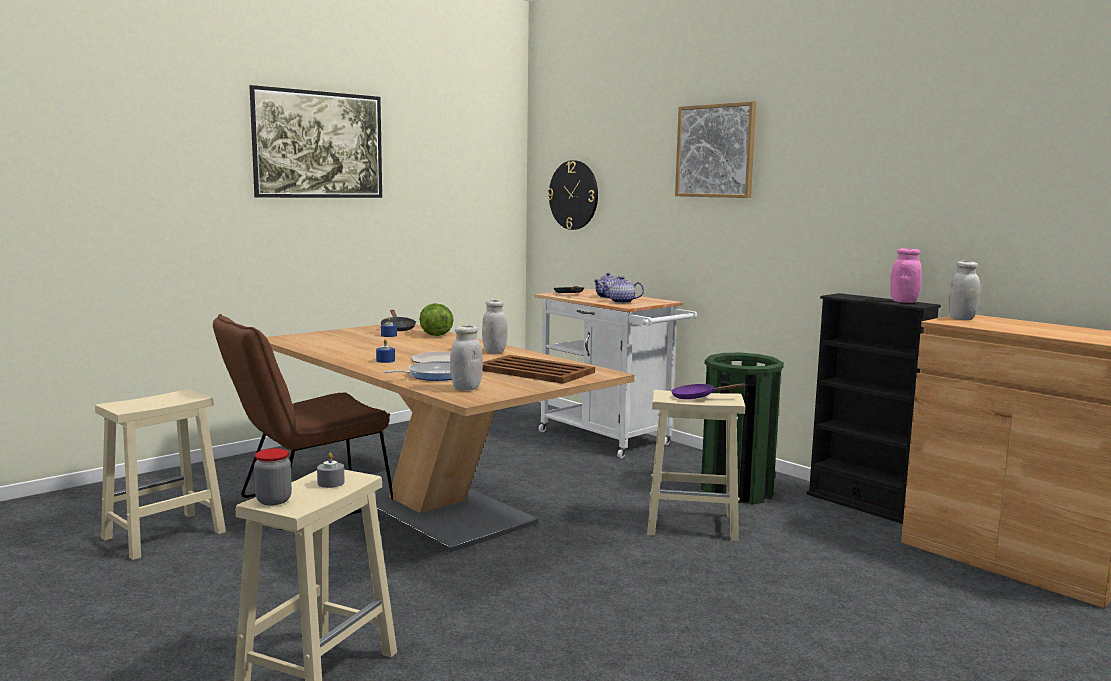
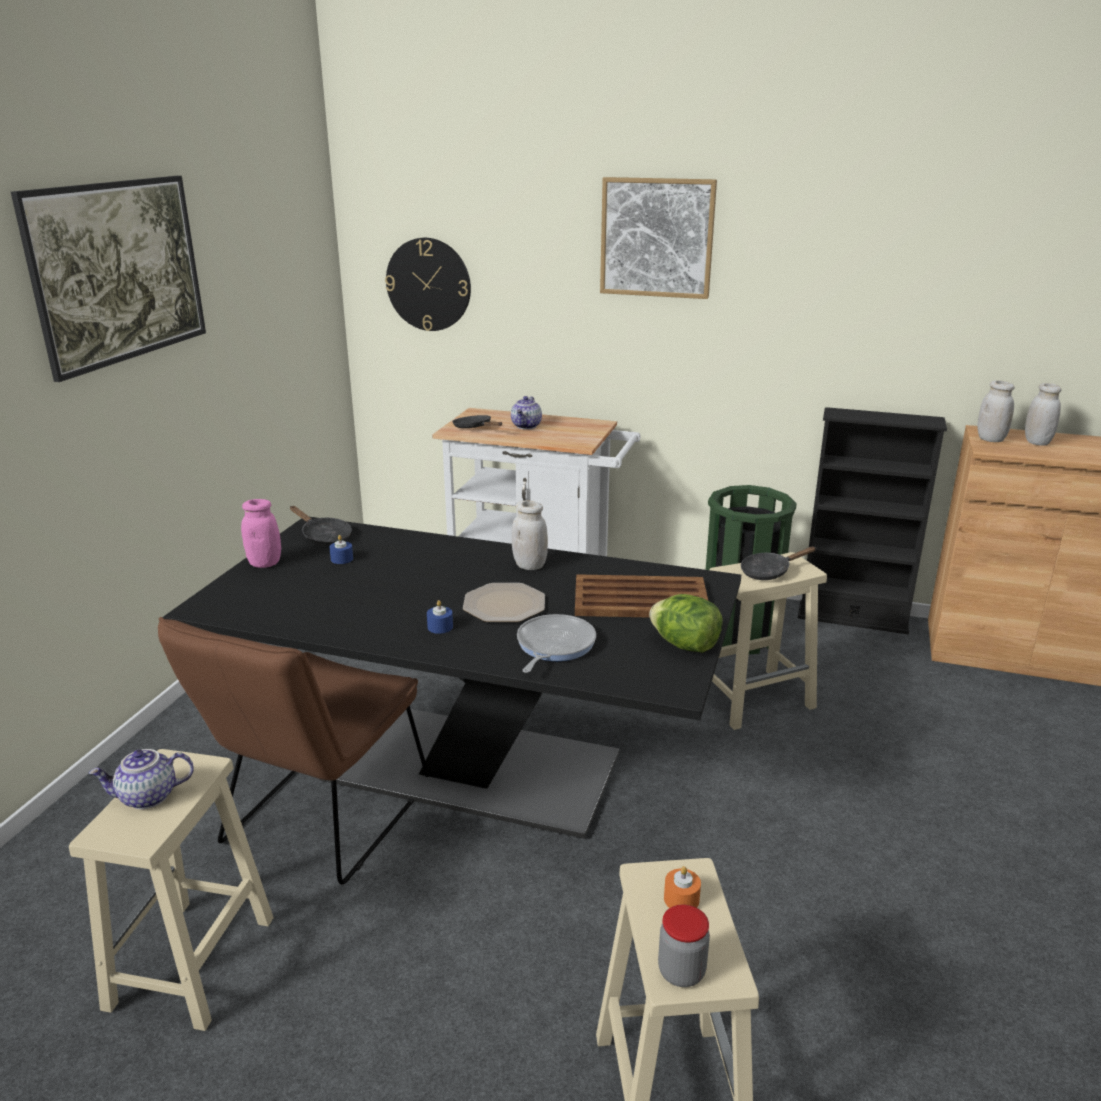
camera: 30 degrees left, 15 degrees up
beige dining table [266,324,635,552] -> black dining table [163,517,741,838]
grey candle [317,453,345,488] -> orange candle [664,866,701,908]
lettuce [419,303,454,336] -> lettuce moved to [649,594,723,653]
white jar [450,325,483,391] -> white jar moved to [1025,383,1062,446]
teapot [601,277,644,303] -> teapot moved to [89,749,194,809]
purple frying pan [671,383,746,399] -> black frying pan [741,547,816,580]
pink jar [890,248,922,303] -> pink jar moved to [241,499,281,568]

